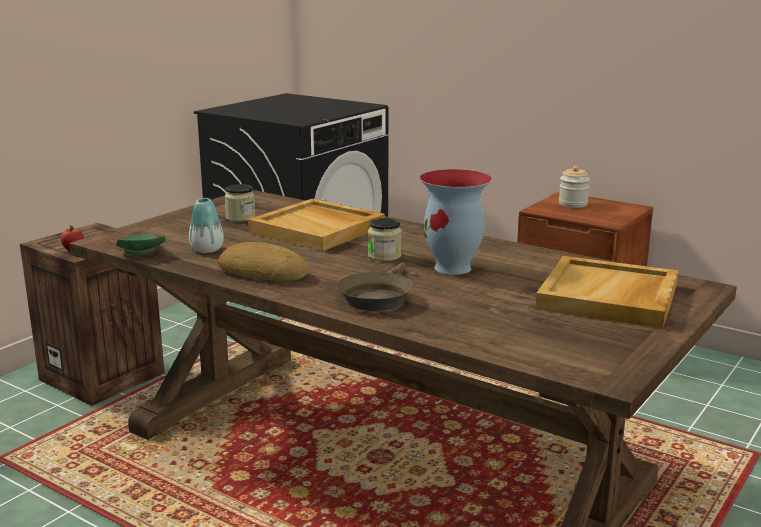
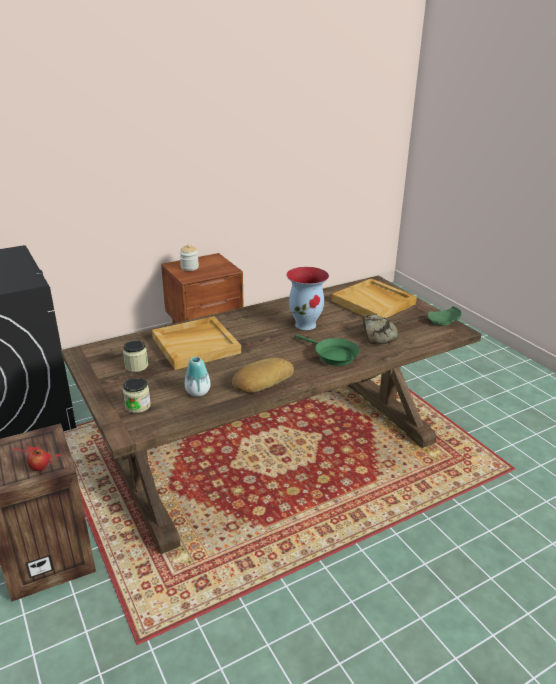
camera: 65 degrees left, 10 degrees up
green plate [116,234,165,255] -> green plate moved to [428,306,462,326]
brown frying pan [337,263,413,311] -> green frying pan [295,334,360,366]
jar [368,218,402,261] -> jar moved to [123,378,151,413]
none -> bread [363,315,399,344]

